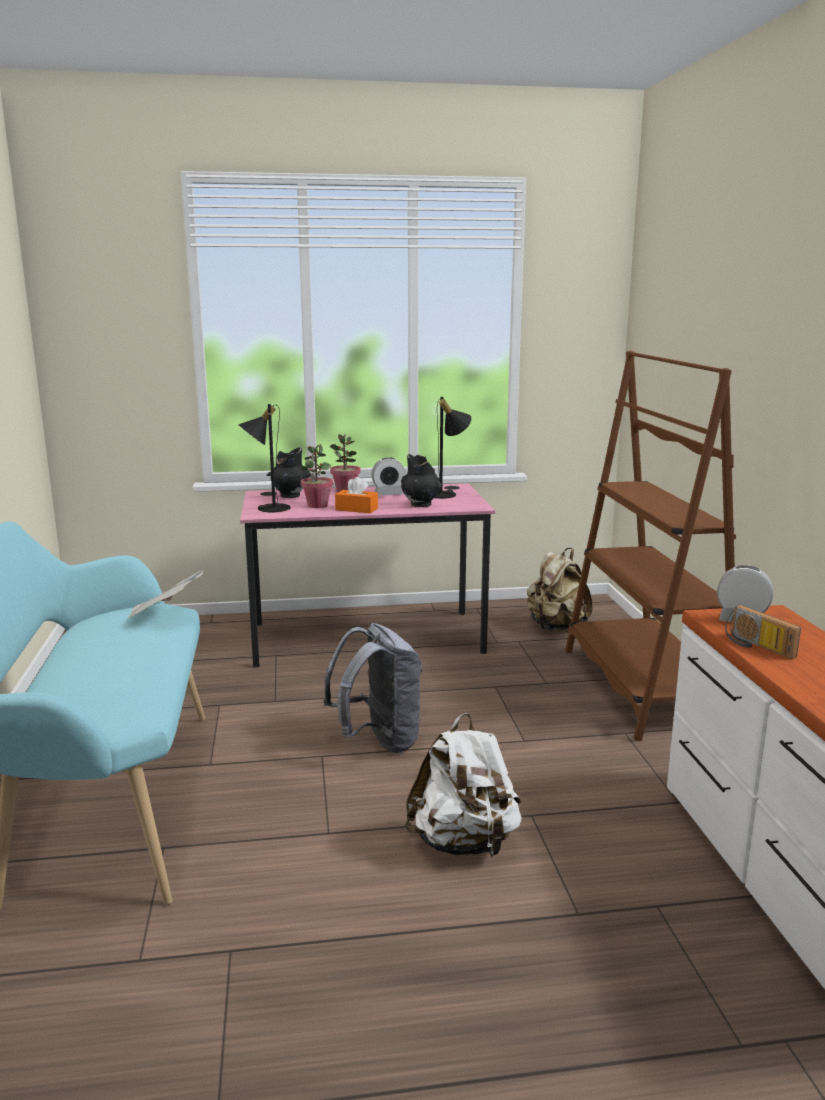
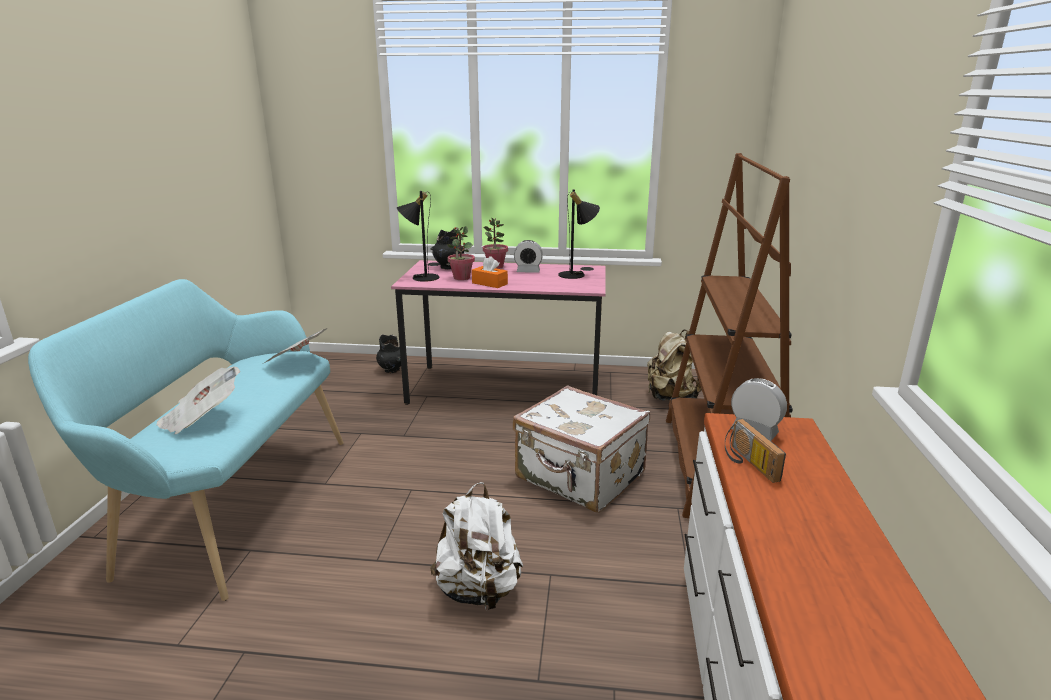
camera: 15 degrees right, 5 degrees up
grey backpack [323,623,422,753] -> none
black vase [401,454,443,507] -> black vase moved to [376,334,401,373]
none -> newspaper [156,367,240,434]
none -> white suitcase [513,385,650,513]

